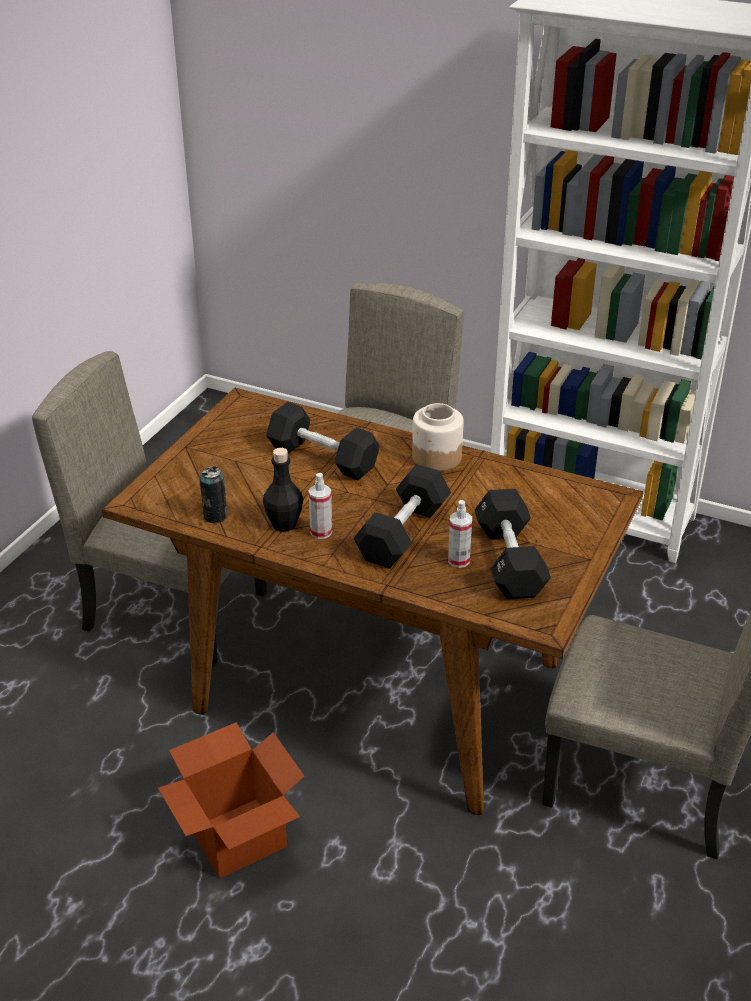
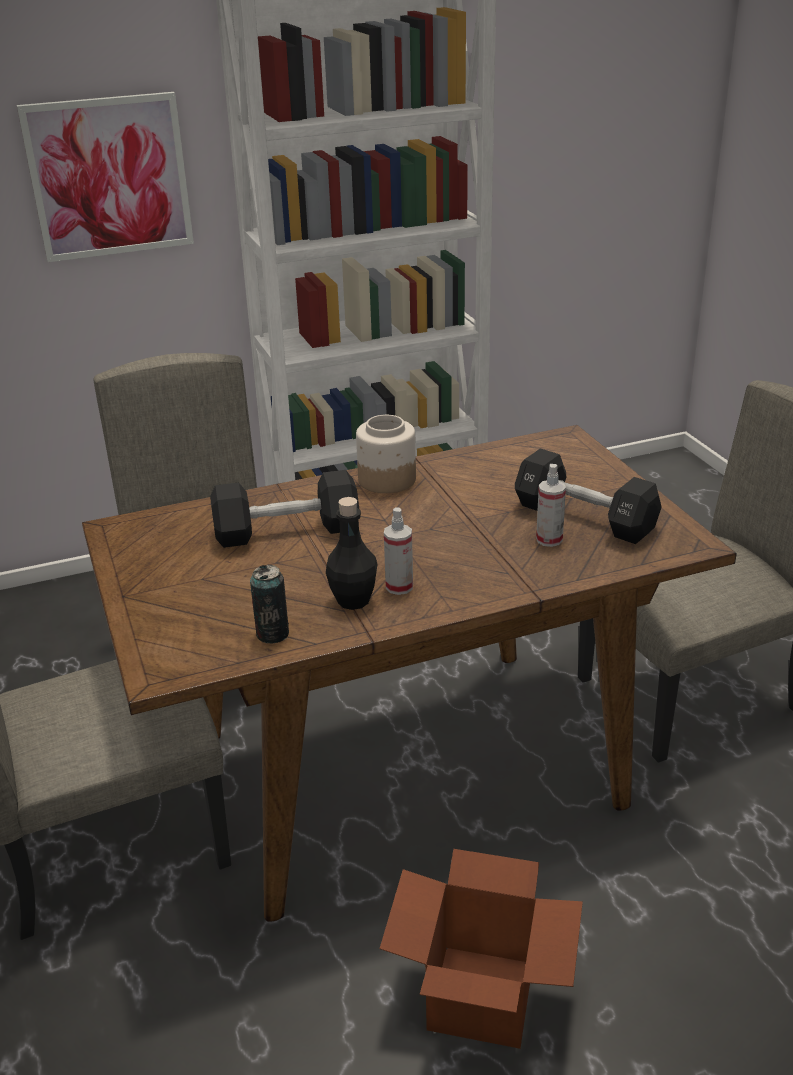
camera: 45 degrees left, 5 degrees down
black dumbbell [353,464,451,569] -> none
none -> picture [17,92,194,262]

